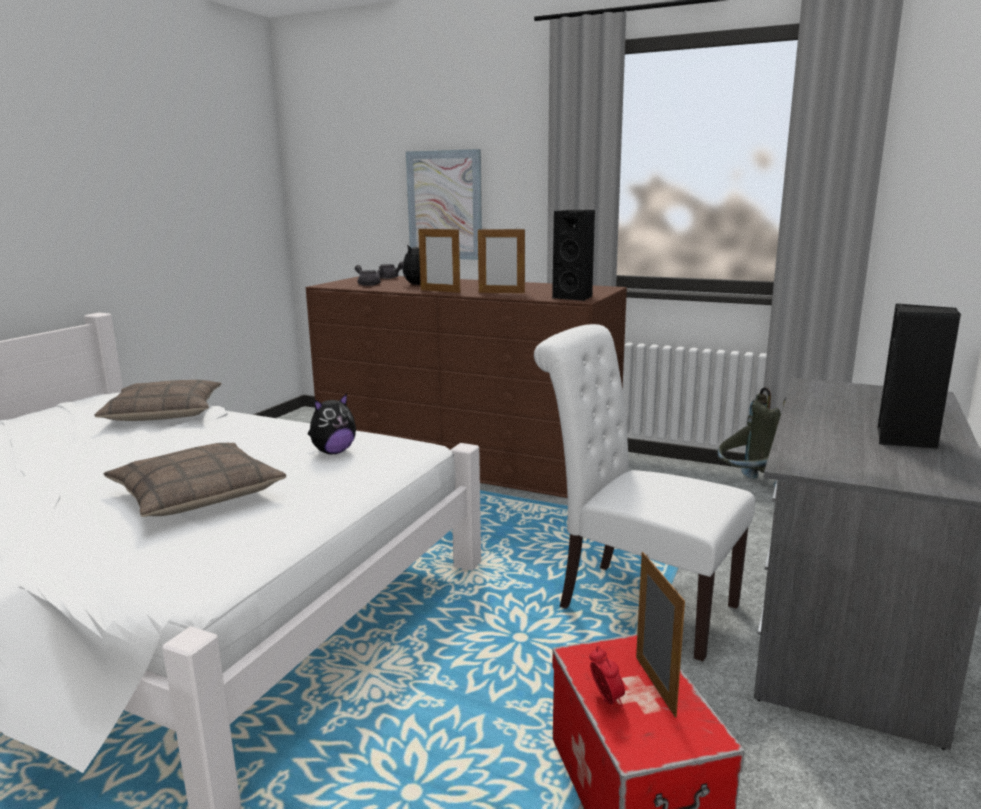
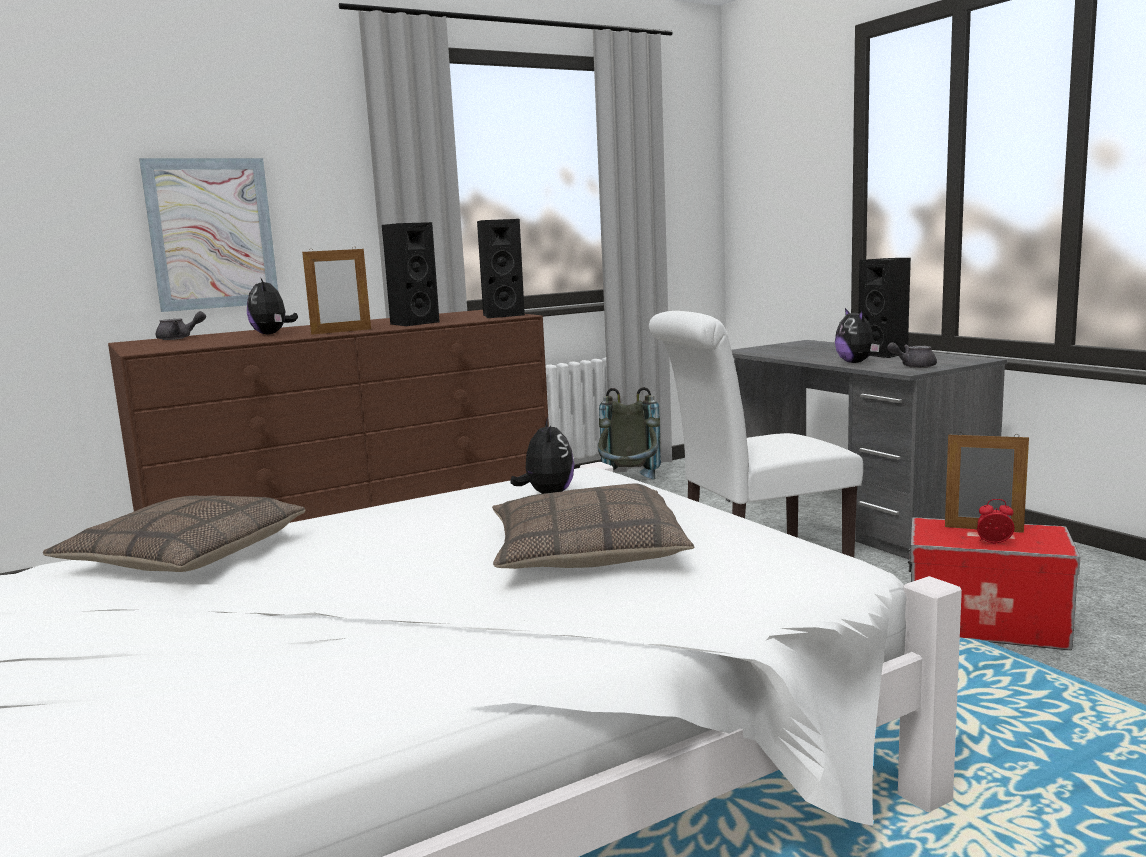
camera: 55 degrees left, 5 degrees down
grey teapot [355,265,381,286] -> grey teapot moved to [887,342,937,368]
picture frame [478,227,525,293] -> black speaker [382,222,440,326]
none -> plush toy [835,308,880,363]

